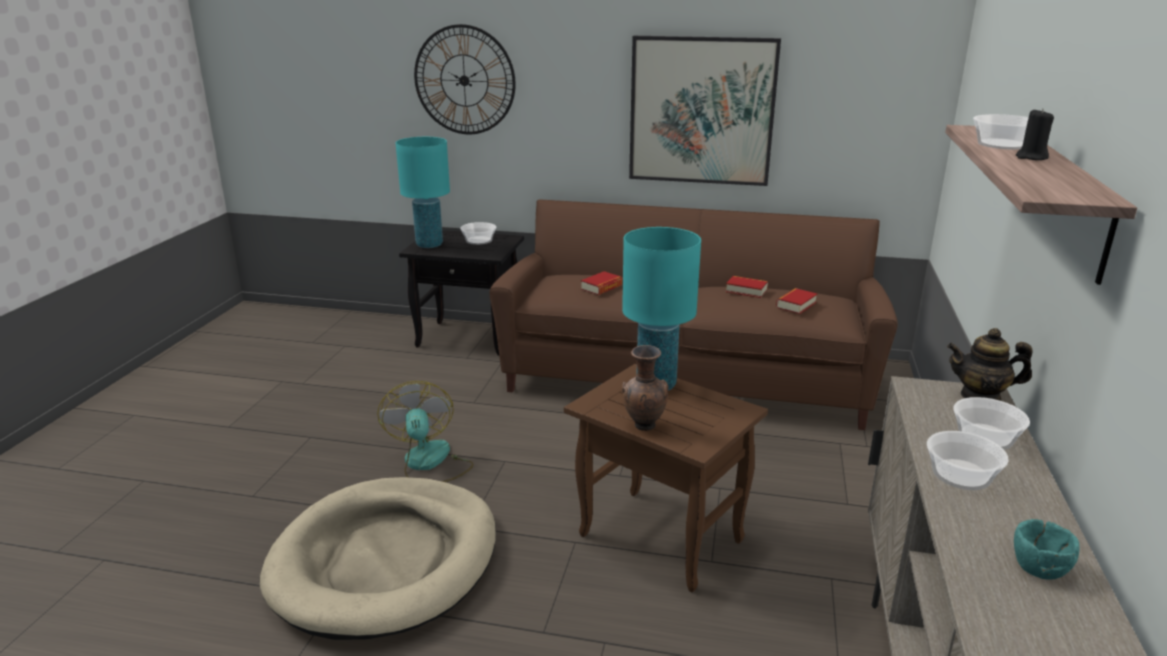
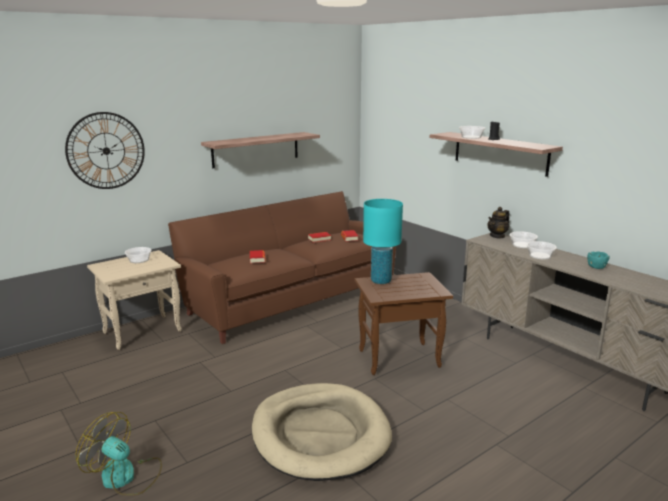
camera: 50 degrees left, 5 degrees down
fan [377,381,474,482] -> fan moved to [76,412,162,496]
turquoise table lamp [395,137,450,248] -> none
black side table [399,230,524,356] -> beige side table [87,250,182,350]
brown vase [622,345,669,431] -> none
picture [629,36,781,186] -> shelf [201,132,320,168]

